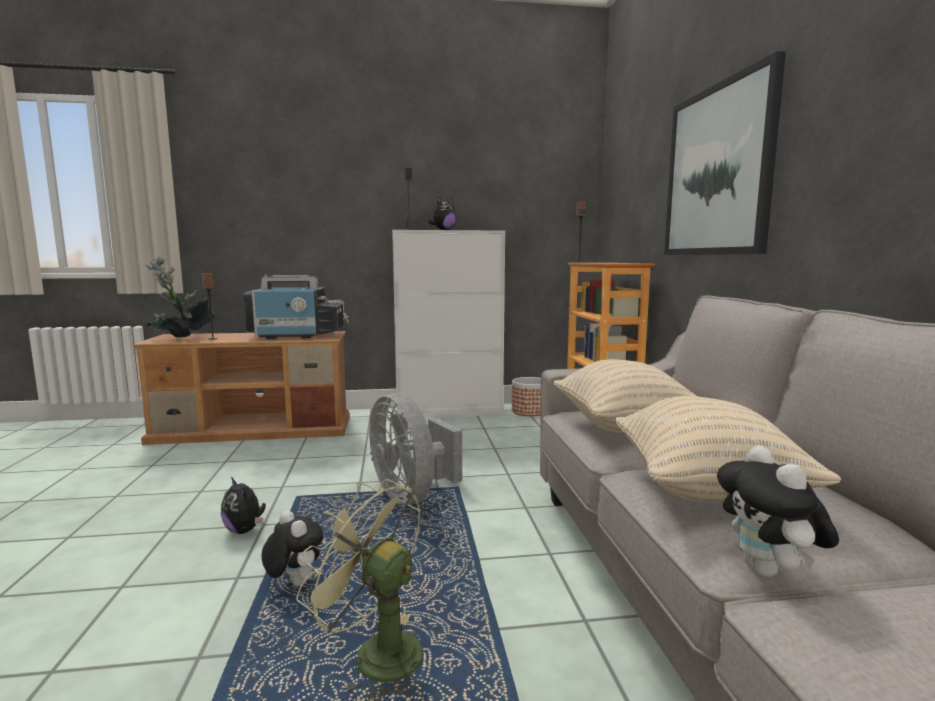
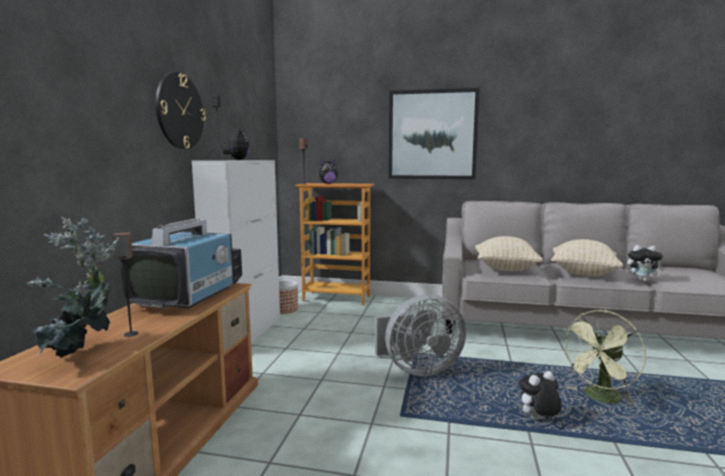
camera: 70 degrees left, 0 degrees up
plush toy [221,477,266,534] -> plush toy moved to [319,160,338,184]
none -> wall clock [156,72,206,149]

